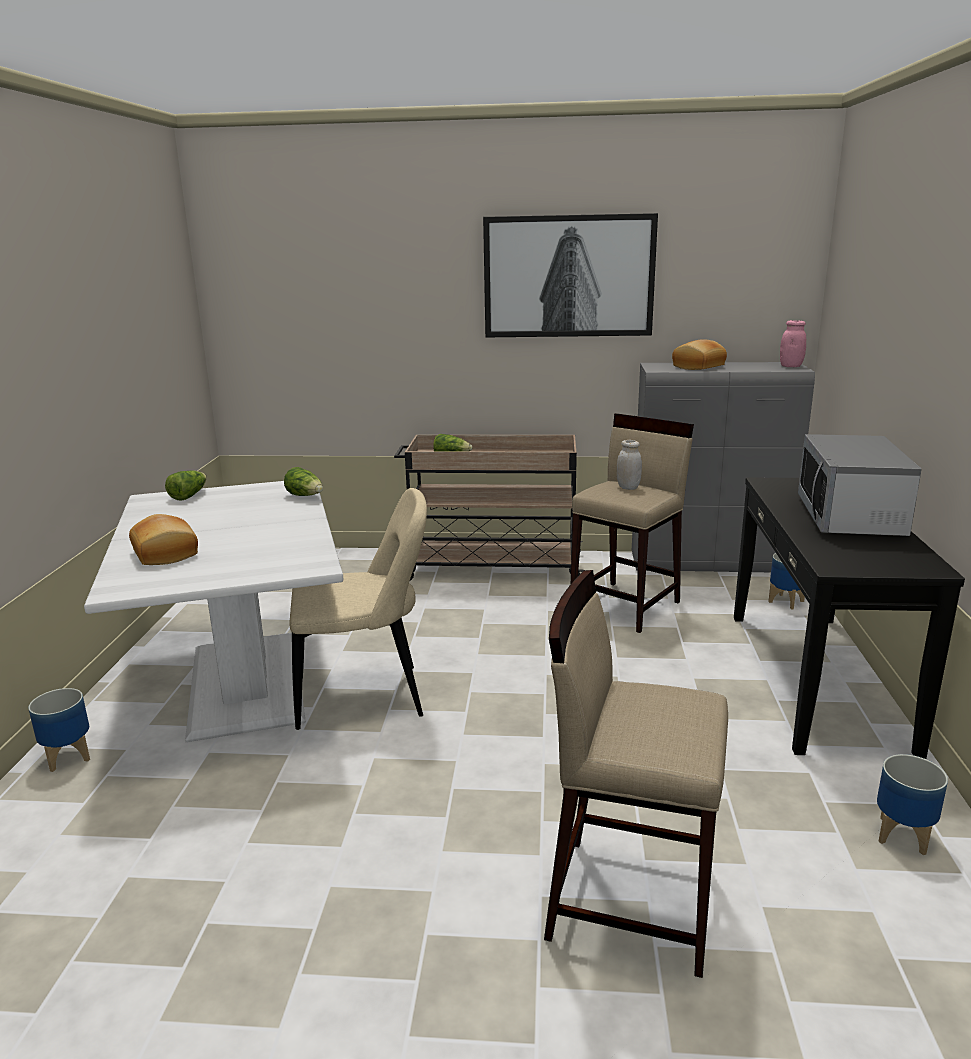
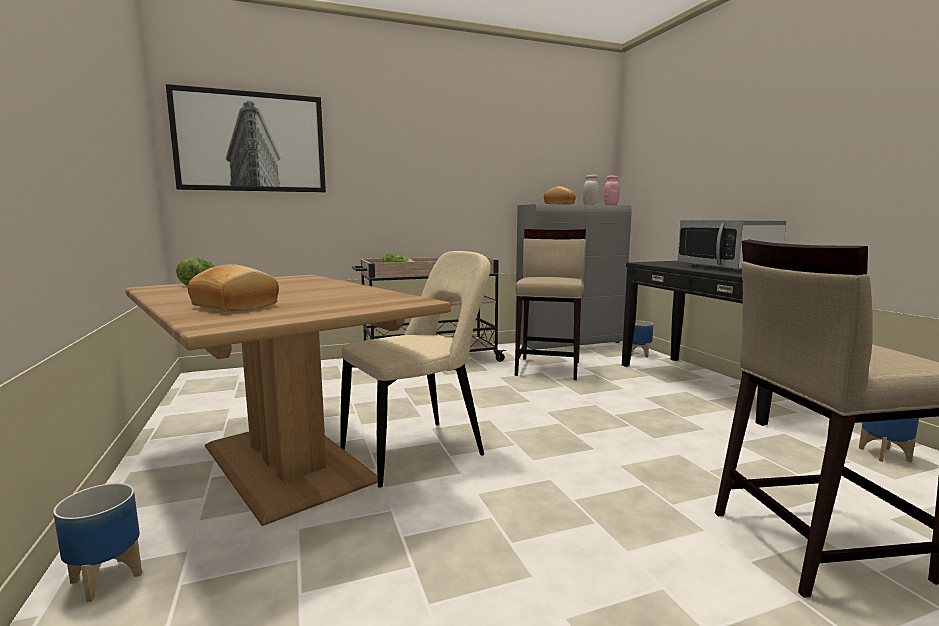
camera: 25 degrees left, 10 degrees down
white dining table [84,481,344,742] -> brown dining table [125,274,451,526]
lettuce [284,467,323,496] -> none
picture [483,213,658,337] -> picture moved to [166,84,326,192]
white jar [617,440,642,490] -> white jar moved to [583,175,599,205]

